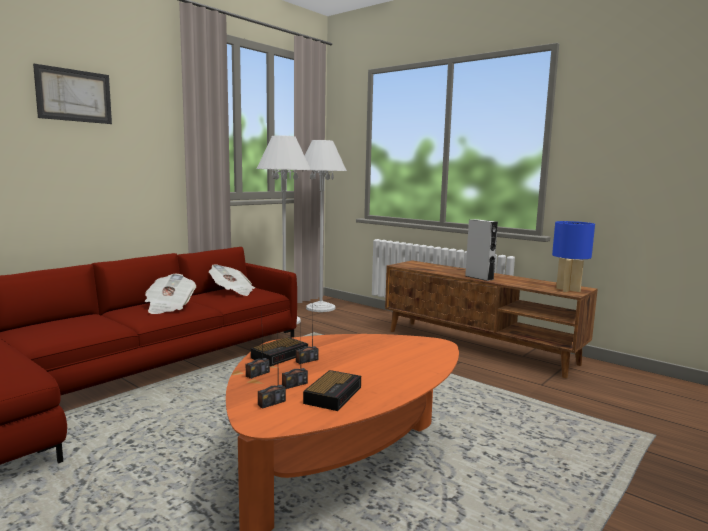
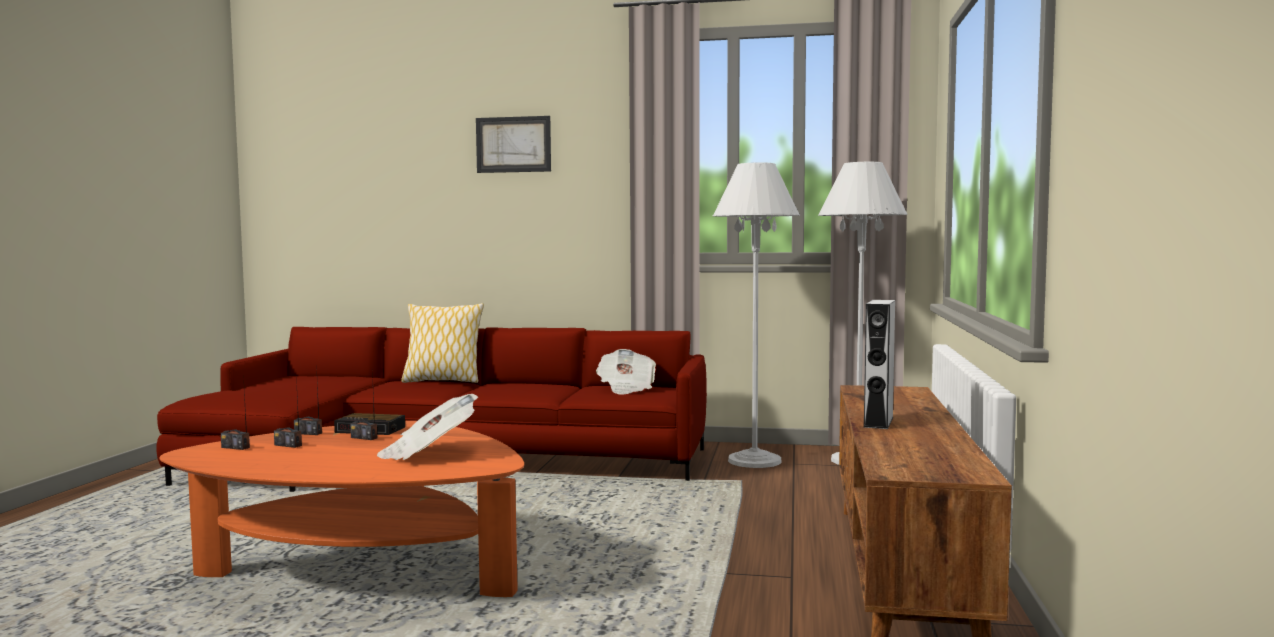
camera: 60 degrees right, 5 degrees down
newspaper [145,274,196,314] -> newspaper moved to [377,394,478,460]
alarm clock [303,370,361,411] -> none
blue table lamp [552,221,595,292] -> none
none -> pillow [401,303,484,383]

